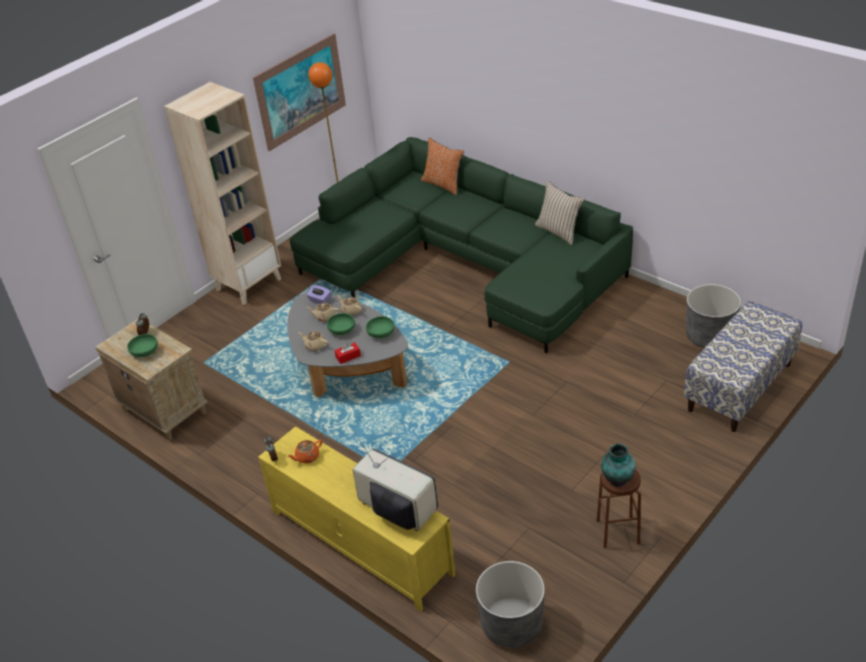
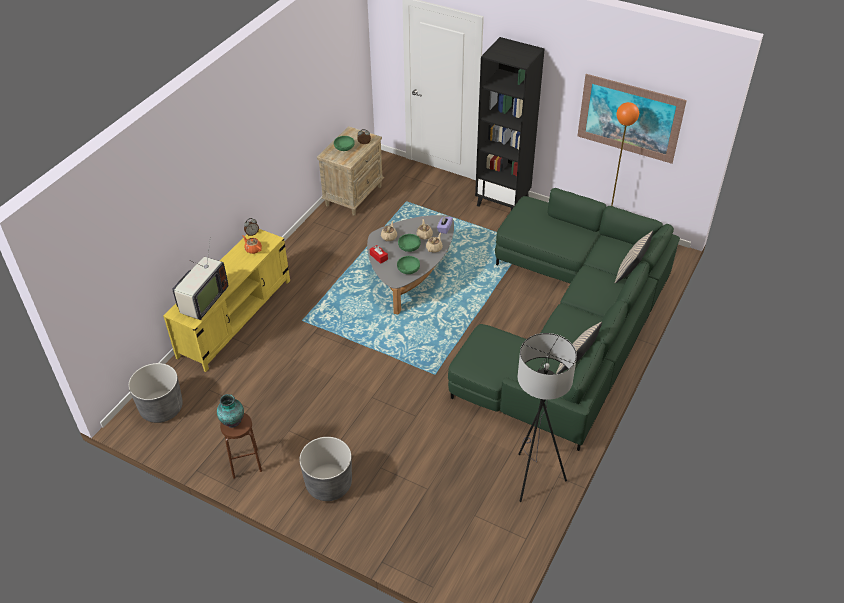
camera: 75 degrees right, 5 degrees up
beige bookcase [164,82,281,305] -> black bookcase [475,37,545,210]
orange pillow [421,138,464,195] -> beige pillow [615,231,653,284]
bench [684,301,802,432] -> none
grey planter [686,284,741,348] -> grey planter moved to [299,437,352,501]
none -> grey floor lamp [518,333,577,502]

